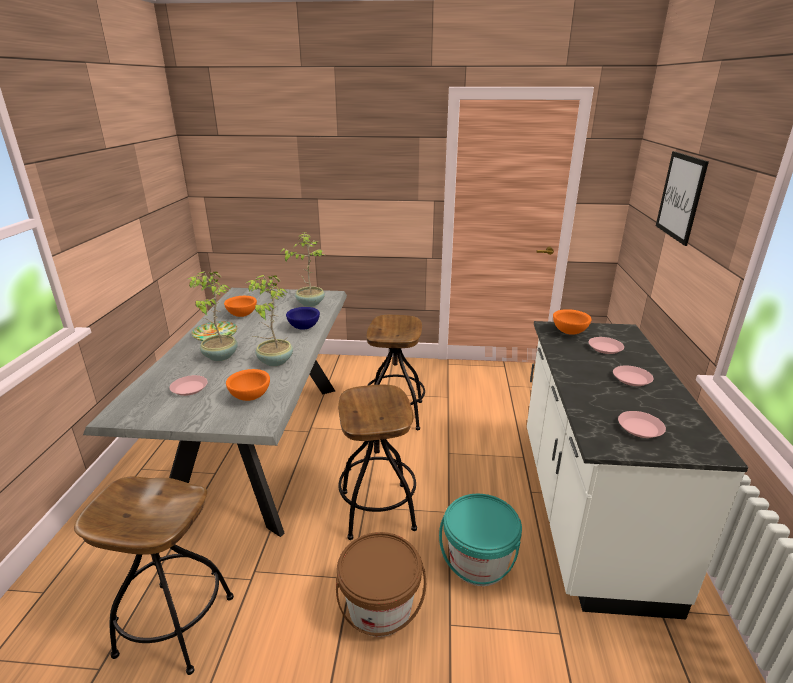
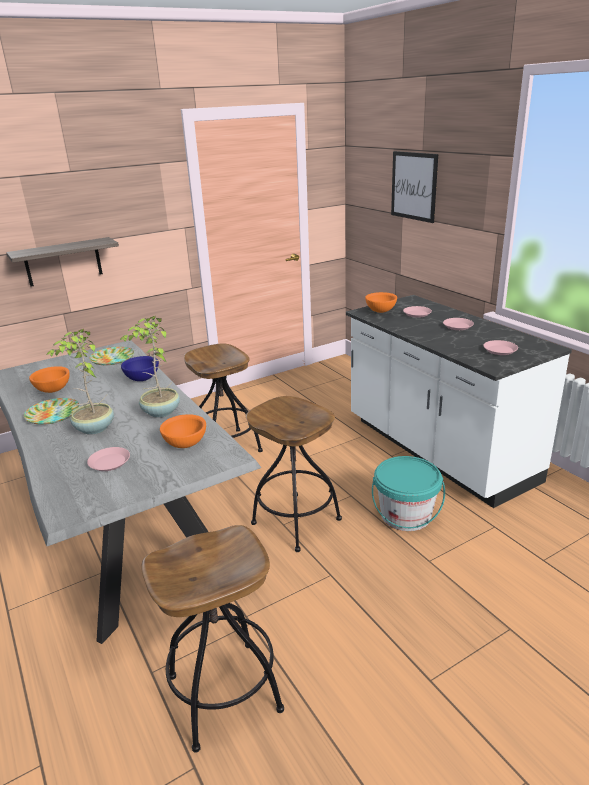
camera: 35 degrees left, 0 degrees up
potted plant [281,232,325,307] -> plate [89,347,134,365]
brown bucket [336,532,426,637] -> none
none -> shelf [6,237,119,287]

